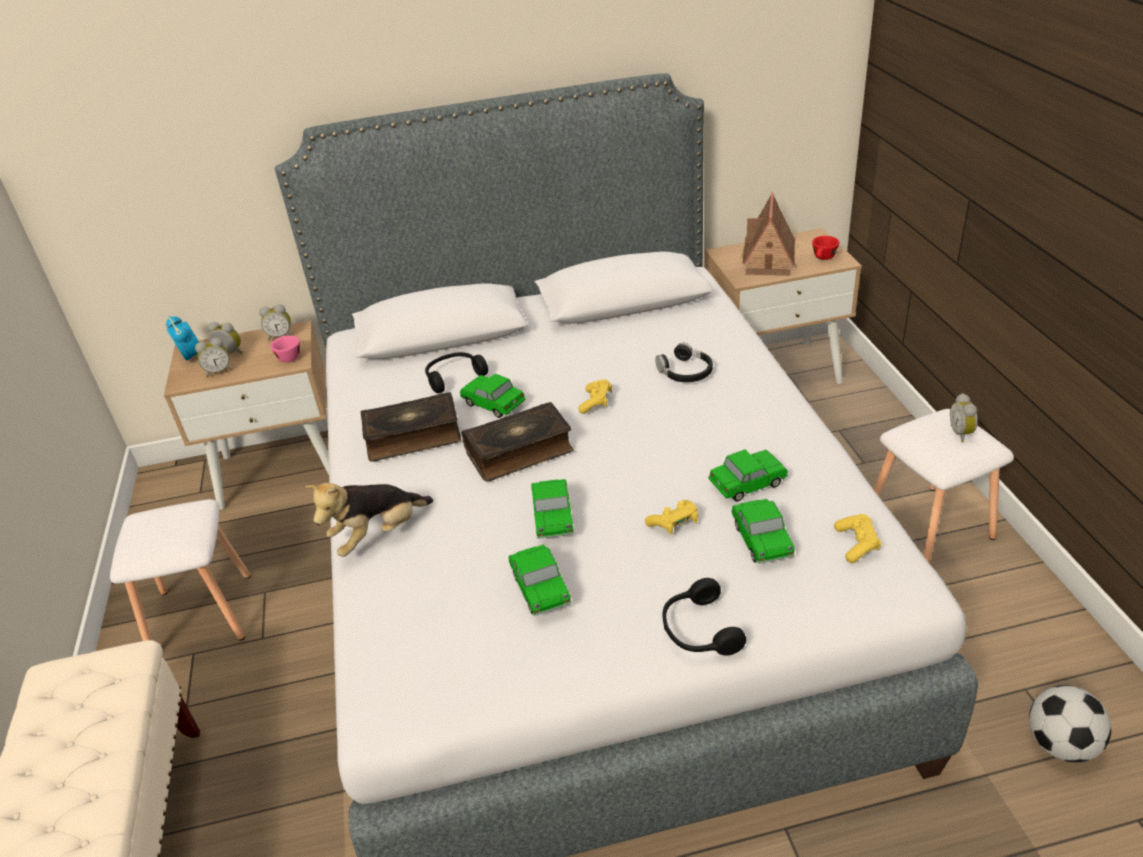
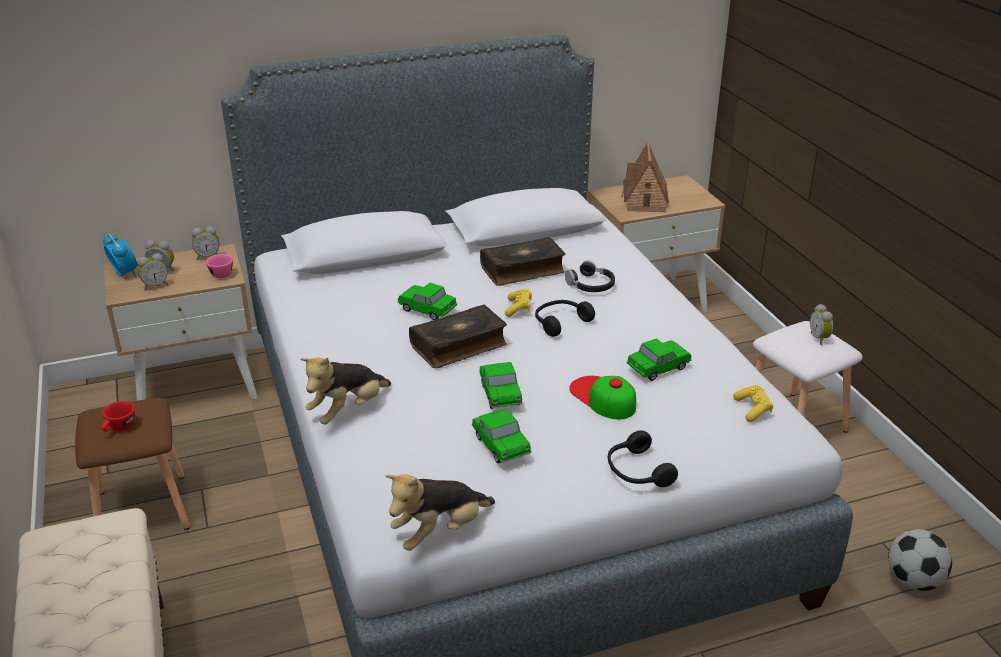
camera: 10 degrees left, 5 degrees down
white stool [110,499,251,641] -> brown stool [75,398,190,530]
book [360,392,461,462] -> book moved to [480,237,565,286]
black headphones [425,352,488,393] -> black headphones moved to [535,300,595,337]
yellow game controller [645,500,698,535] -> cap [569,376,636,419]
toy car [731,499,795,564] -> none
red cup [812,236,839,260] -> red cup moved to [101,401,135,432]
none -> plush toy [386,474,495,551]

